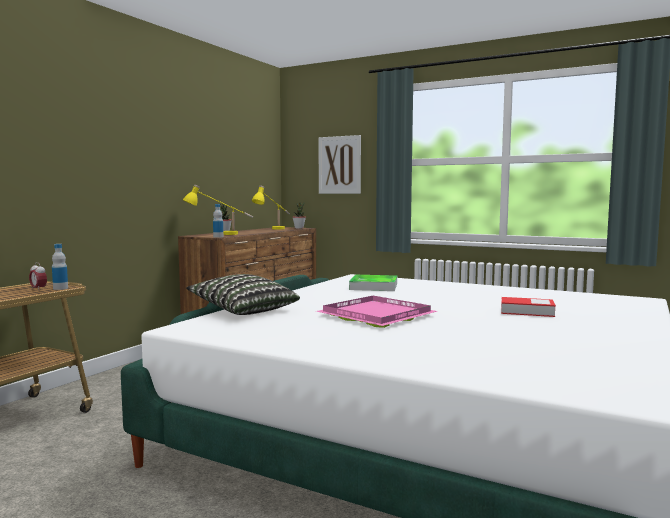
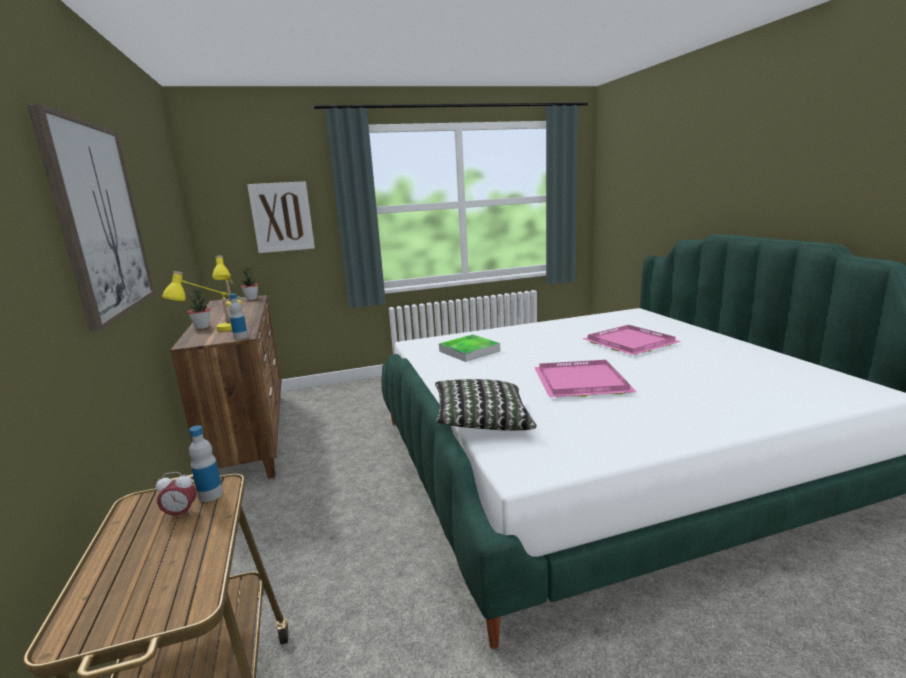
camera: 45 degrees left, 10 degrees up
book [501,297,556,317] -> pink tray [583,325,682,355]
none -> picture [27,104,155,331]

